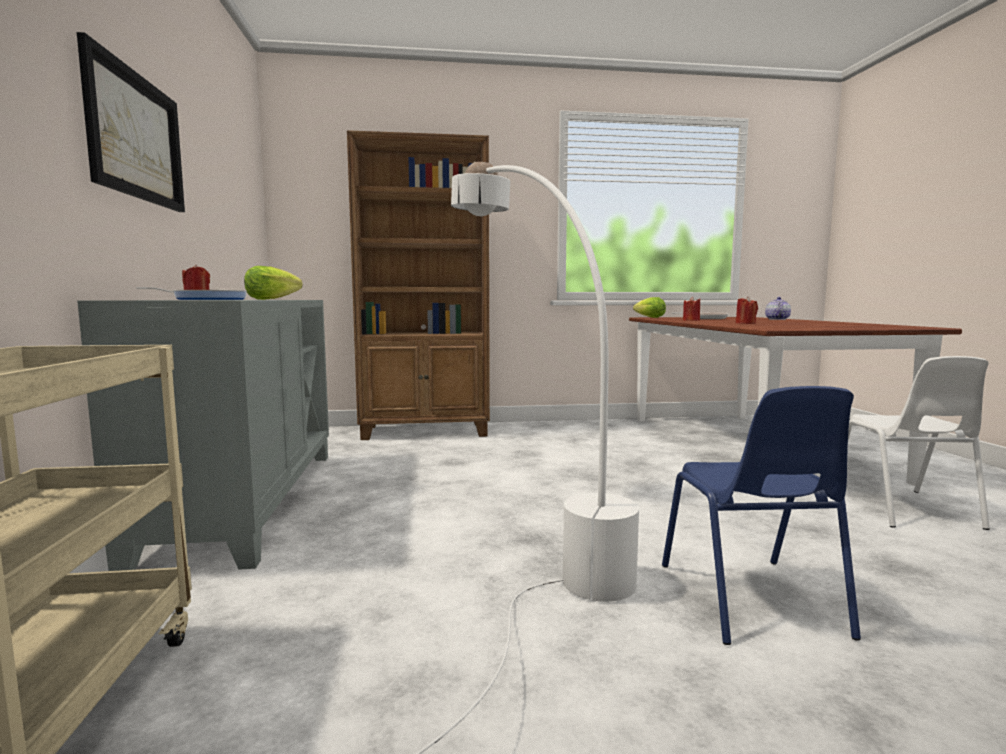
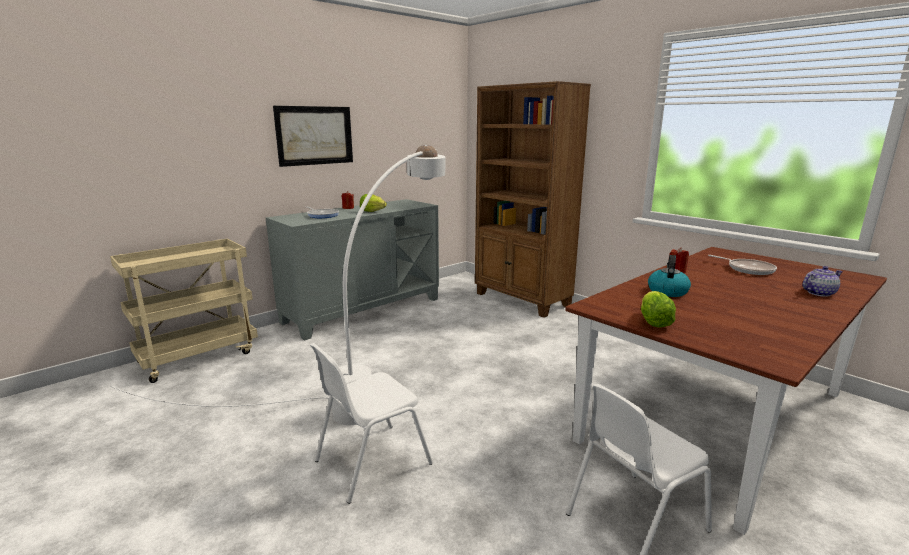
camera: 55 degrees right, 10 degrees up
lettuce [633,297,666,318] -> lettuce moved to [641,291,676,328]
blue chair [662,386,861,645] -> white chair [310,343,433,504]
red candle [736,297,758,324] -> kettle [648,255,691,297]

